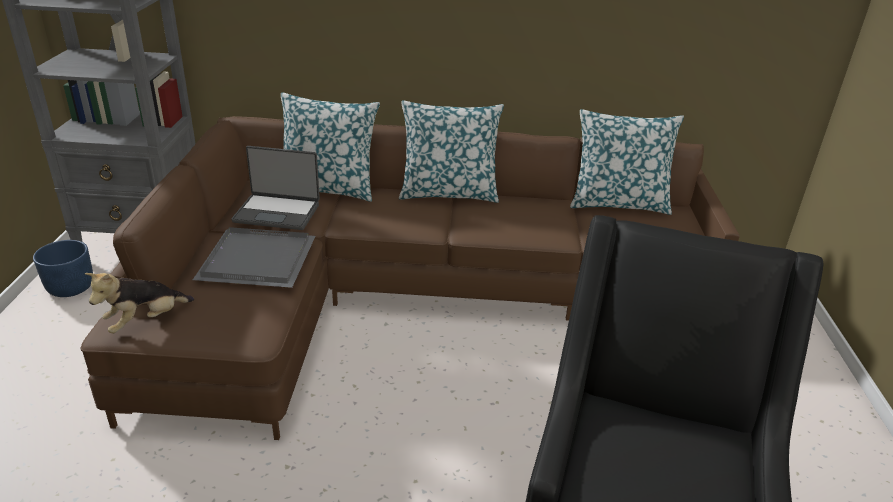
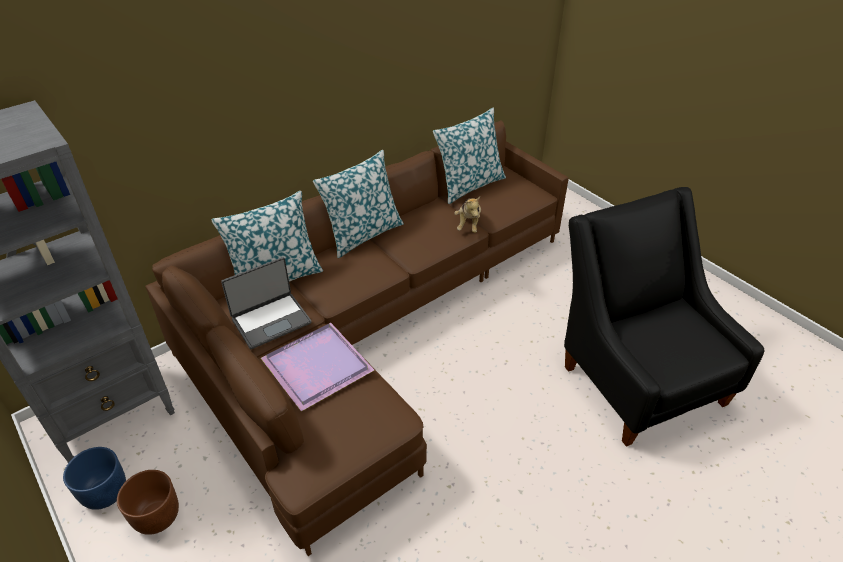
camera: 40 degrees left, 10 degrees up
plush toy [85,273,194,333] -> plush toy moved to [454,197,481,233]
grey tray [193,227,315,288] -> purple tray [261,323,374,411]
none -> brown planter [117,470,179,535]

